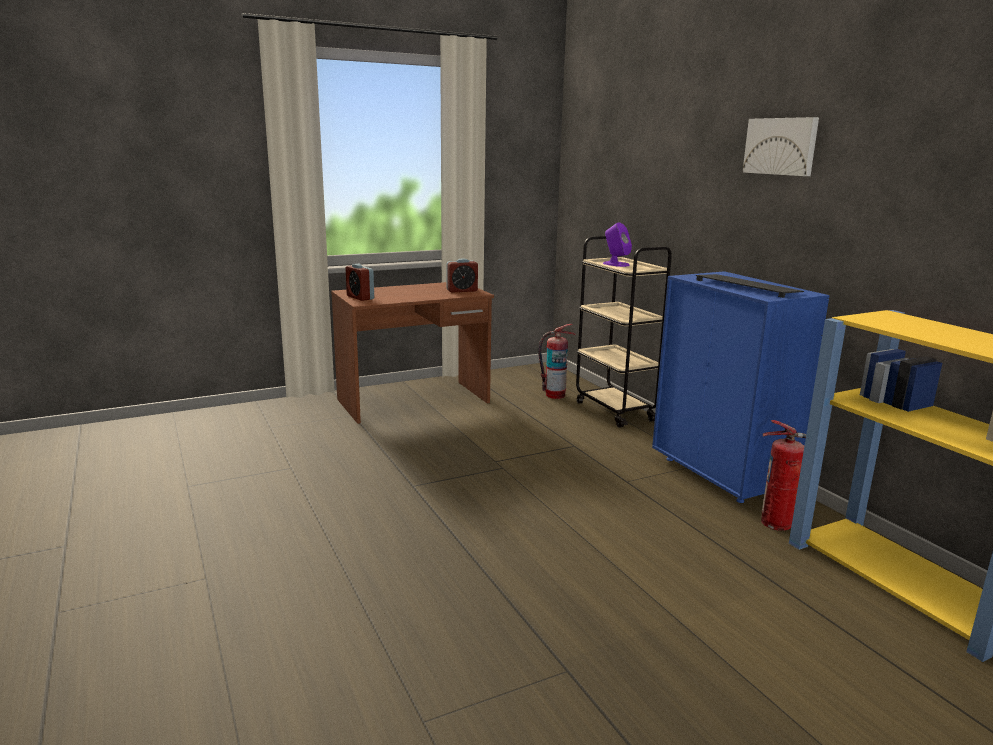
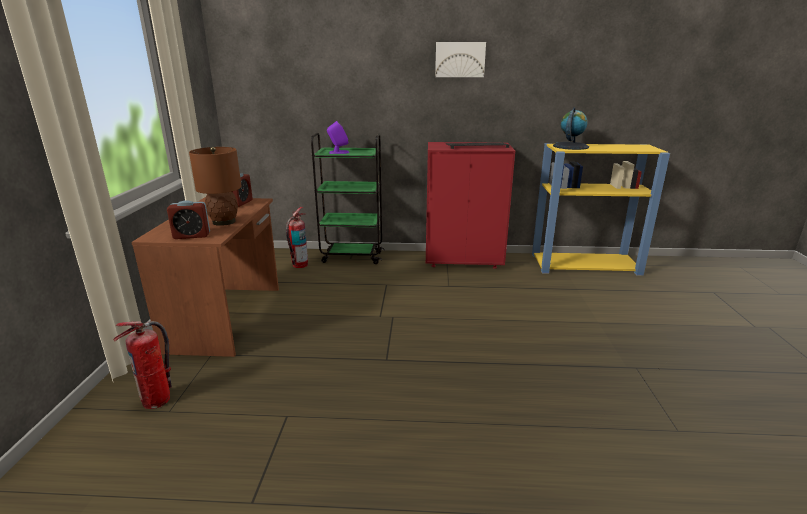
camera: 60 degrees left, 5 degrees up
beige cart [576,236,672,428] -> green cart [311,133,385,264]
blue cabinet [652,271,830,503] -> red cabinet [426,142,515,269]
fire extinguisher [761,420,806,531] -> fire extinguisher moved to [113,321,172,409]
none -> brown table lamp [189,147,241,226]
none -> globe [553,107,589,150]

